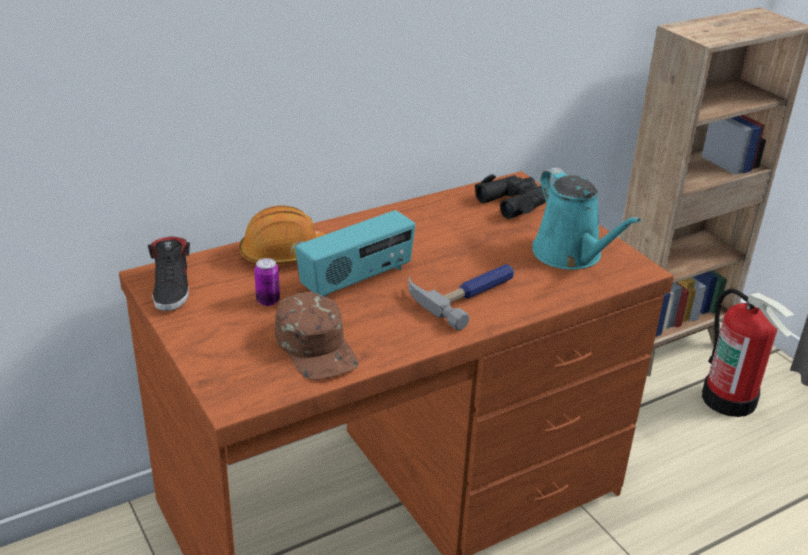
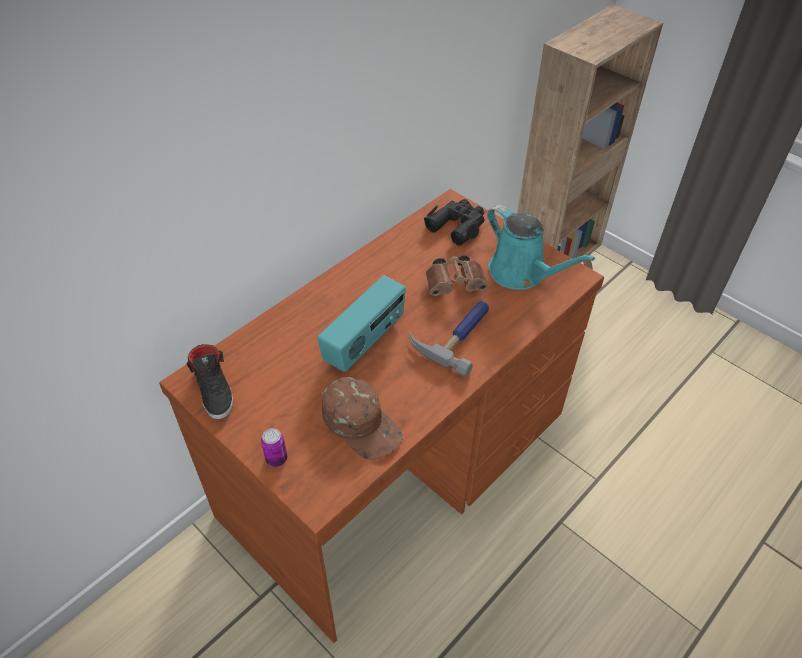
camera: 15 degrees left, 15 degrees up
orange hard hat [239,205,326,264] -> none
can [254,258,280,306] -> can moved to [261,428,287,467]
fire extinguisher [702,289,795,417] -> none
none -> brown binoculars [426,256,488,296]

